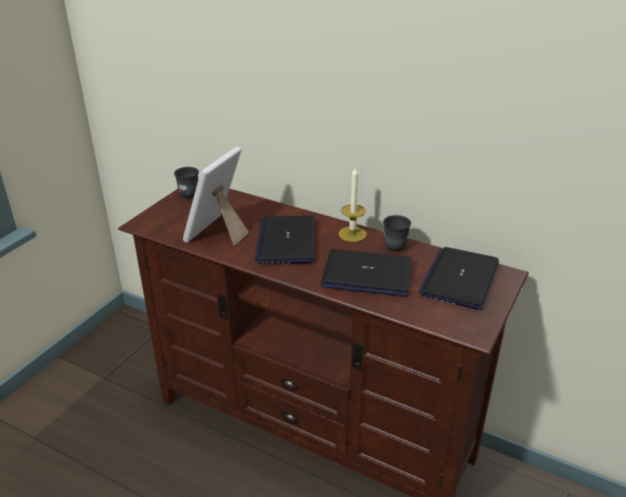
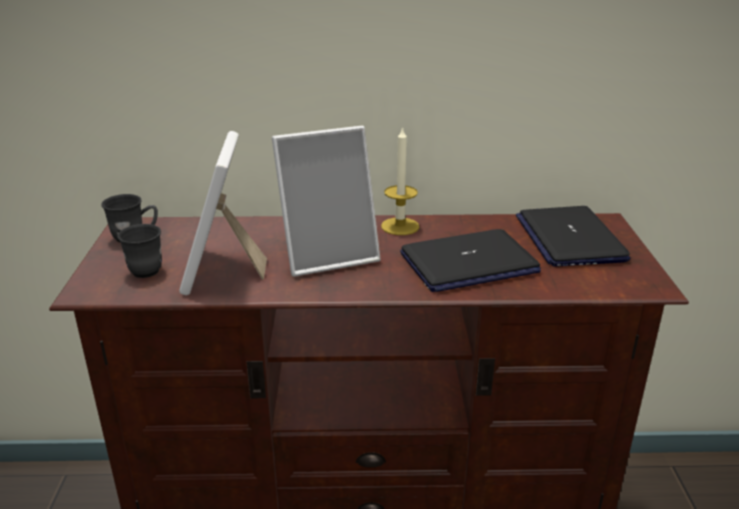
camera: 30 degrees left, 5 degrees down
laptop [255,216,316,263] -> picture frame [272,126,380,277]
grey mug [383,215,411,252] -> grey mug moved to [117,224,162,278]

